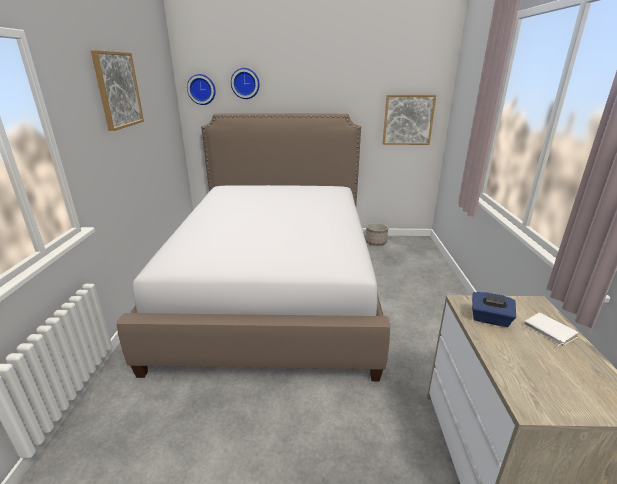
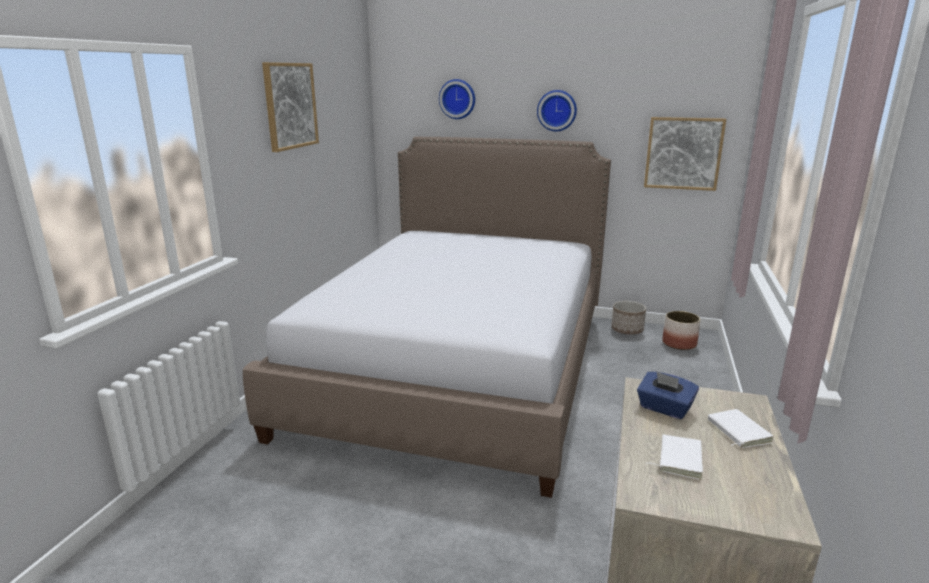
camera: 15 degrees right, 5 degrees down
wall clock [187,74,216,105] -> wall clock moved to [537,90,577,131]
none -> white book [646,435,703,480]
none -> planter [662,311,701,350]

